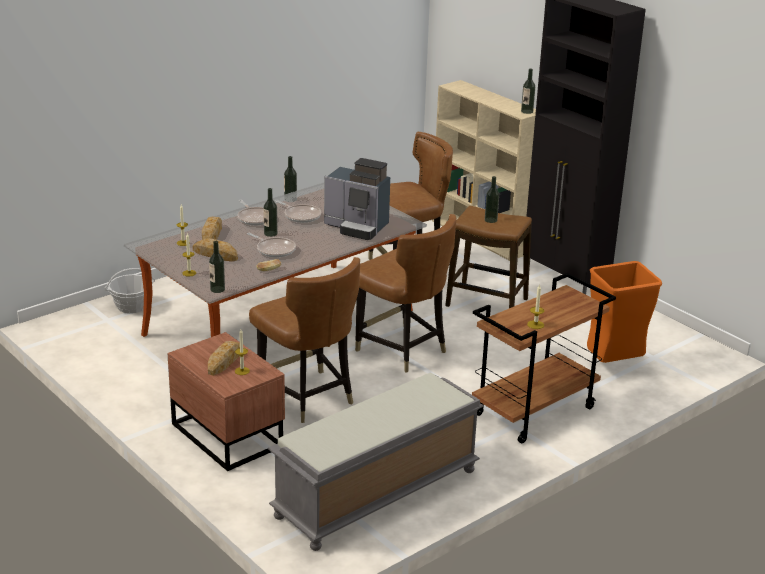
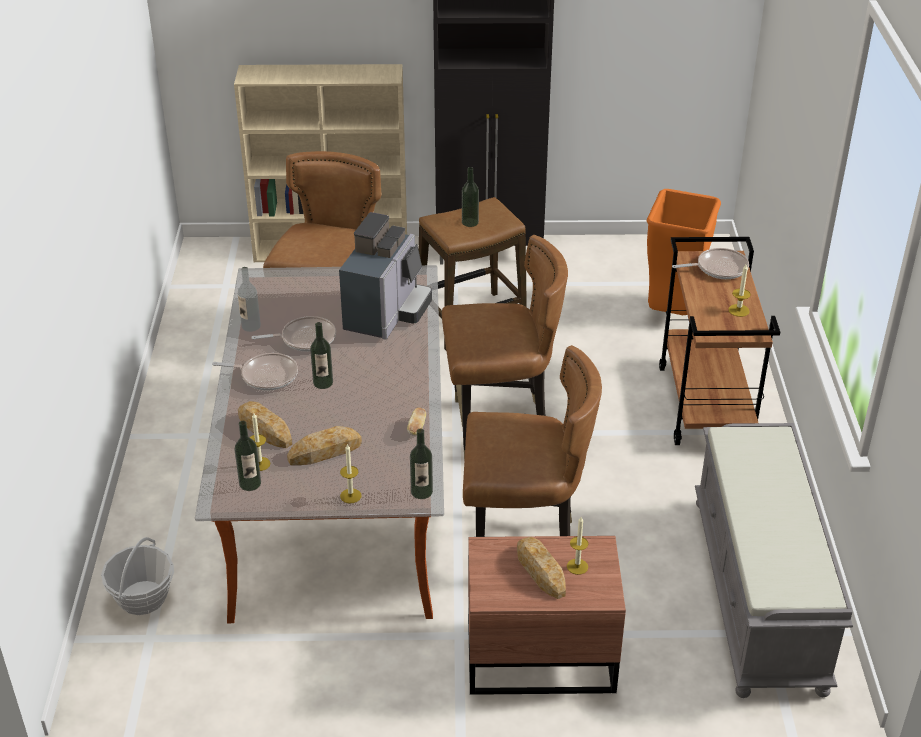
camera: 50 degrees left, 10 degrees up
frying pan [247,233,296,258] -> frying pan moved to [672,248,749,279]
coffee machine [324,158,390,240] -> coffee machine turned 45 degrees counterclockwise [339,212,432,340]
bottle [521,68,535,114] -> bottle moved to [234,421,261,491]

